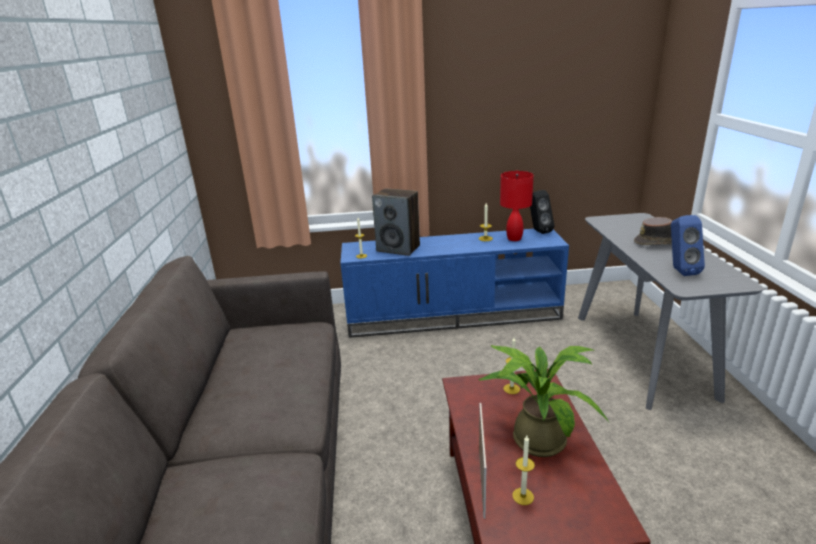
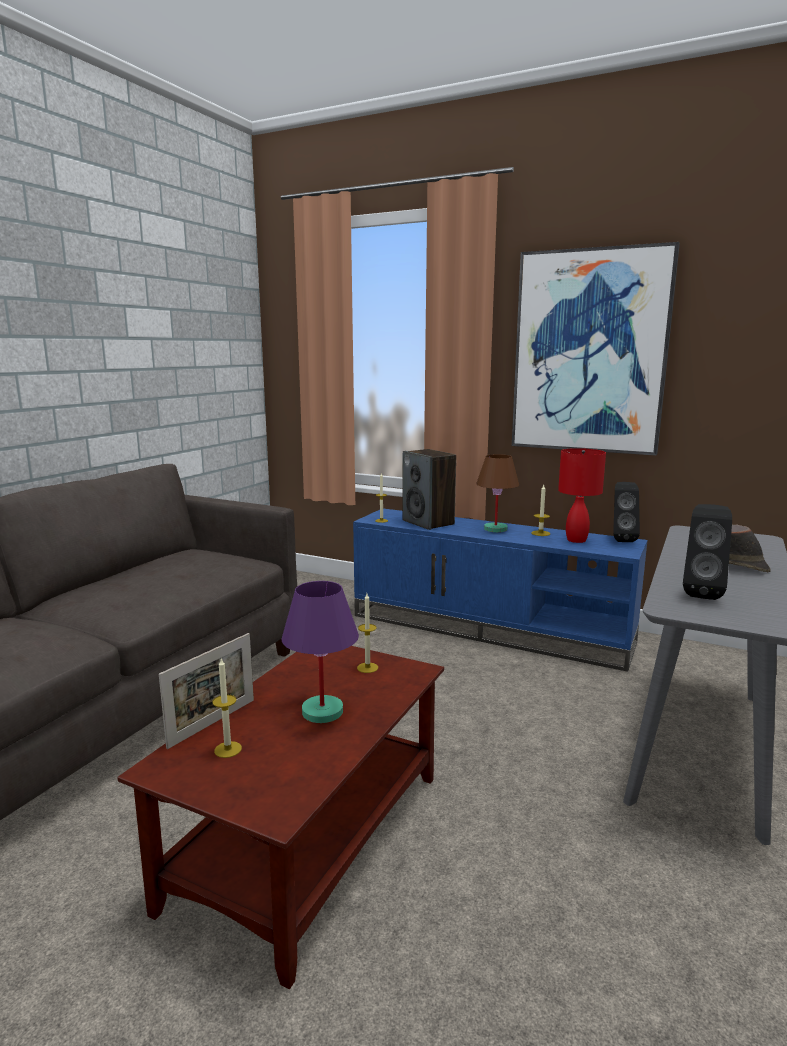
camera: 30 degrees right, 10 degrees down
potted plant [478,345,609,457] -> purple table lamp [281,581,359,723]
blue speaker [671,215,705,276] -> black speaker [683,504,732,600]
none -> brown table lamp [476,454,519,532]
none -> picture [512,242,680,455]

